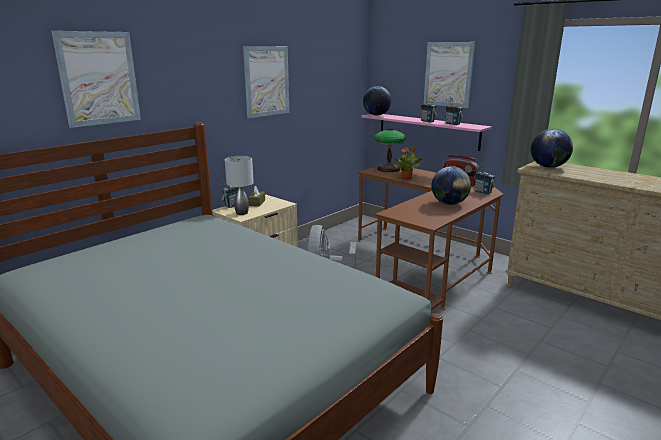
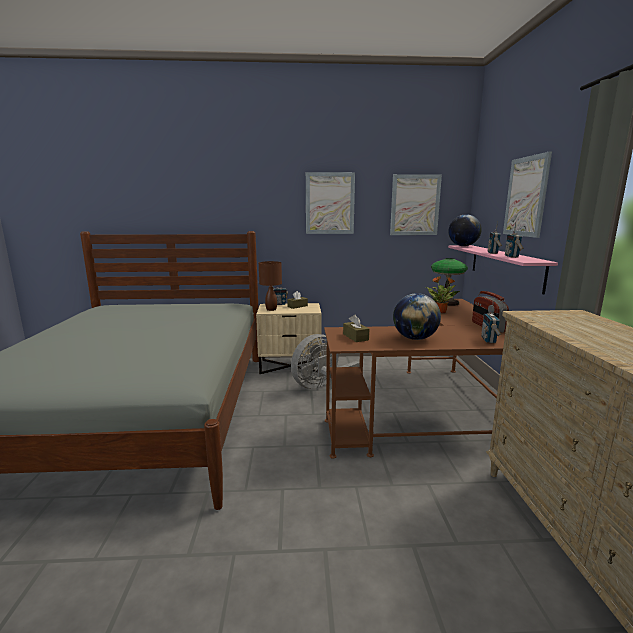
camera: 45 degrees right, 5 degrees down
picture [51,31,141,128] -> picture moved to [390,174,442,235]
grey table lamp [225,156,254,215] -> brown table lamp [259,261,282,311]
globe [531,129,573,168] -> none
none -> brown tissue box [343,314,369,342]

